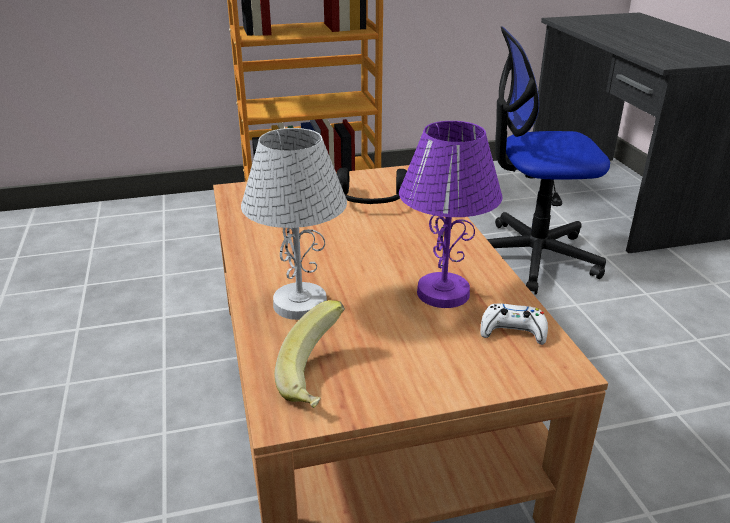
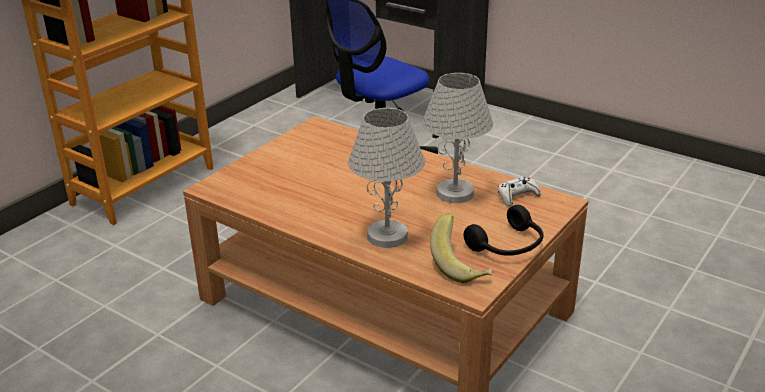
camera: 40 degrees left, 0 degrees up
black headphones [337,168,407,204] -> black headphones moved to [464,205,543,256]
purple table lamp [399,121,502,308] -> white table lamp [422,73,493,203]

